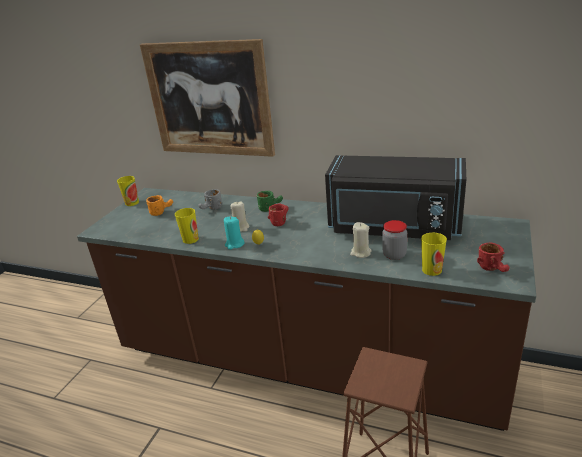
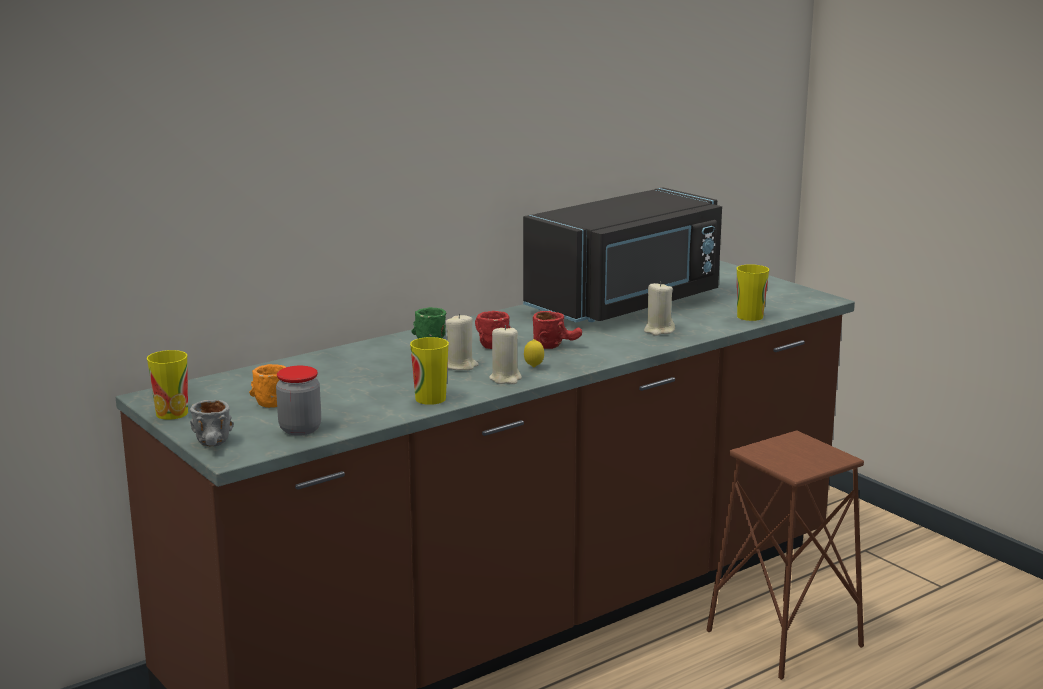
camera: 60 degrees left, 10 degrees down
picture [140,39,275,157] -> none
grey mug [198,189,222,210] -> grey mug moved to [190,400,234,446]
turquoise candle [224,217,245,250] -> beige candle [489,325,522,384]
jar [382,220,407,260] -> jar moved to [276,366,321,436]
red mug [477,243,510,272] -> red mug moved to [533,311,582,349]

